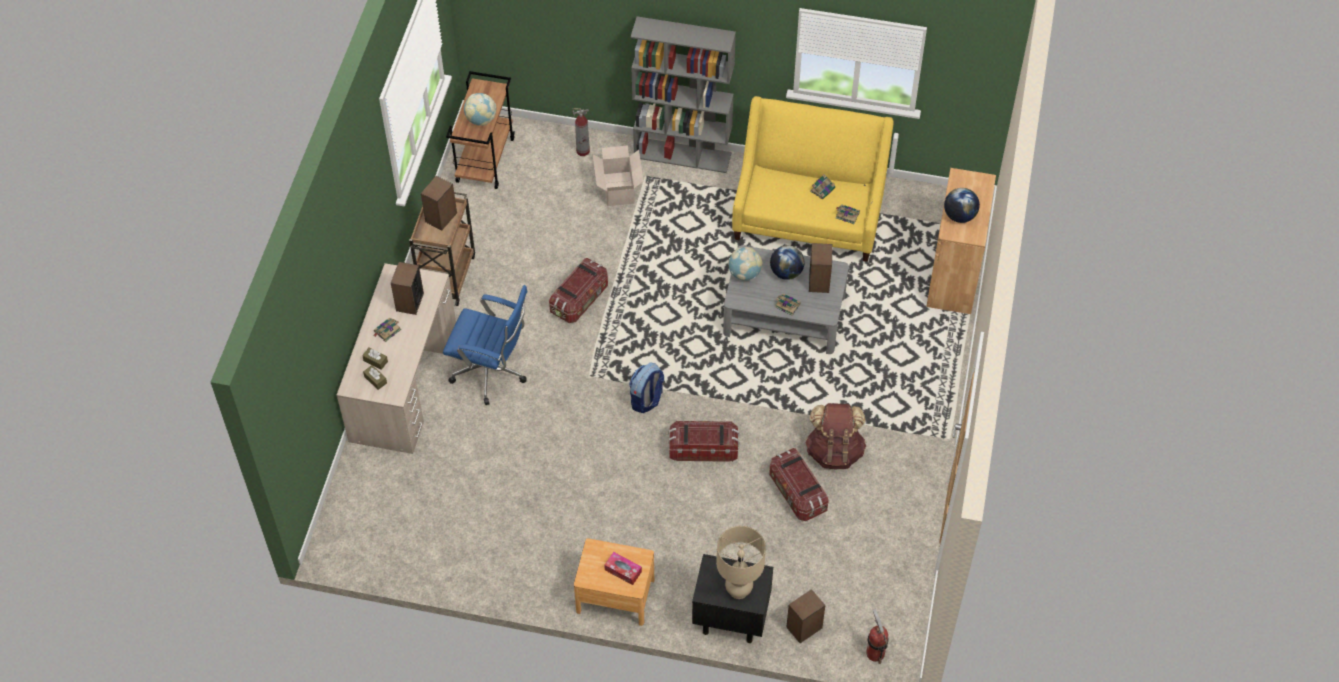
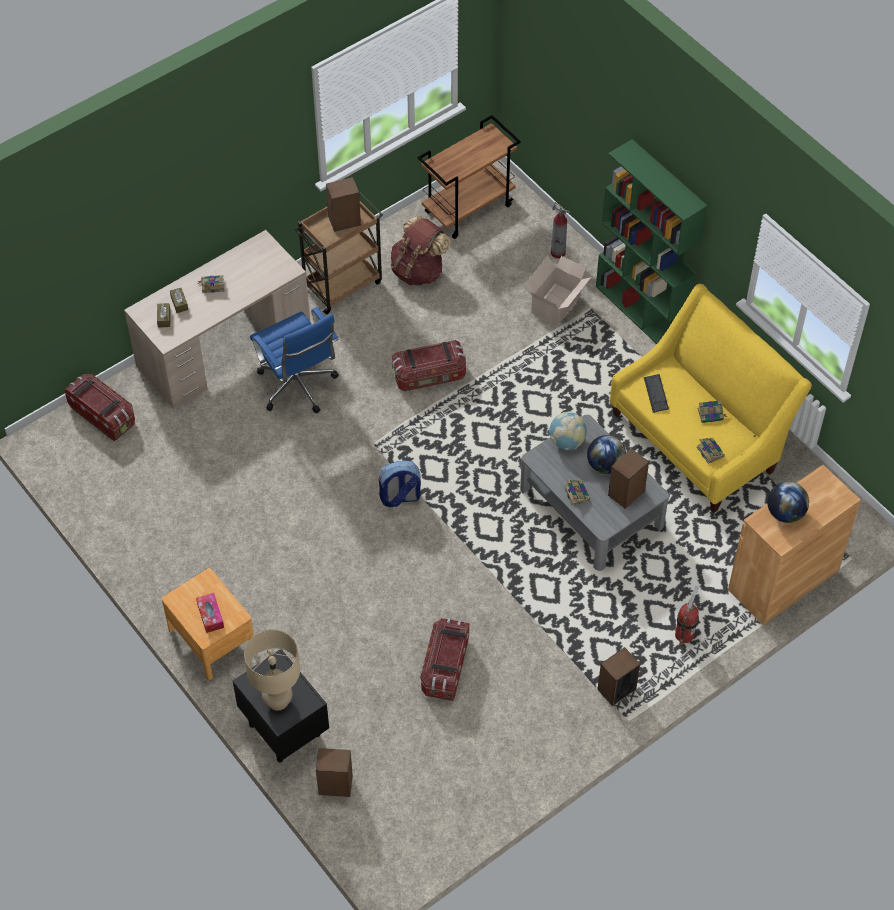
camera: 40 degrees right, 0 degrees up
speaker [391,262,424,315] -> speaker moved to [597,647,640,706]
globe [464,93,496,126] -> none
grey bookcase [631,17,736,173] -> green bookcase [596,139,708,344]
storage box [668,421,740,462] -> storage box moved to [64,374,135,441]
brown backpack [806,403,867,469] -> brown backpack moved to [391,216,451,285]
fire extinguisher [866,609,889,664] -> fire extinguisher moved to [675,586,699,645]
none -> keyboard [644,374,669,413]

